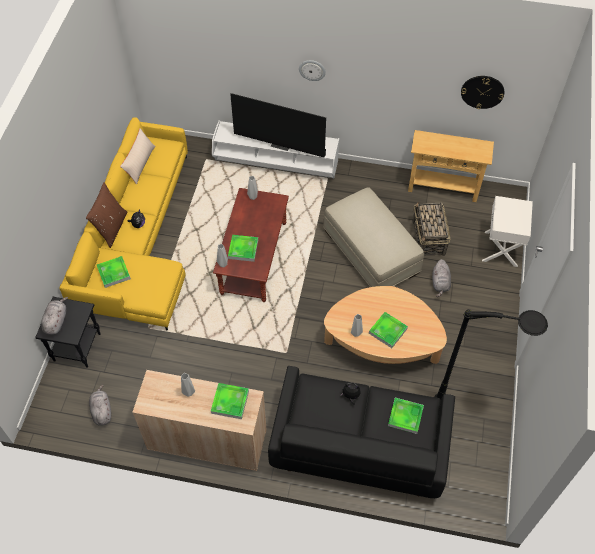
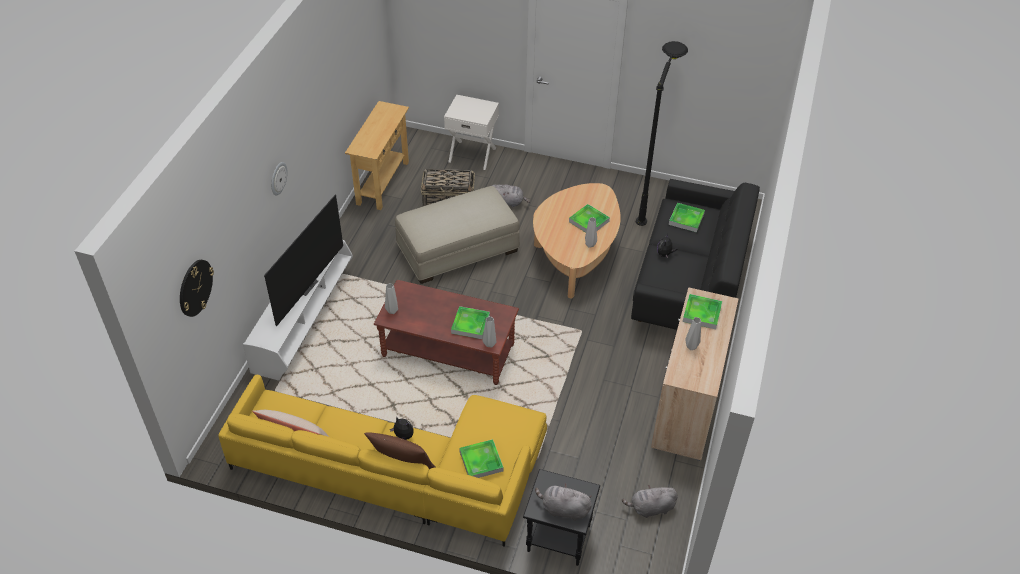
camera: 85 degrees left, 10 degrees down
wall clock [461,76,504,109] -> wall clock moved to [180,260,214,317]

